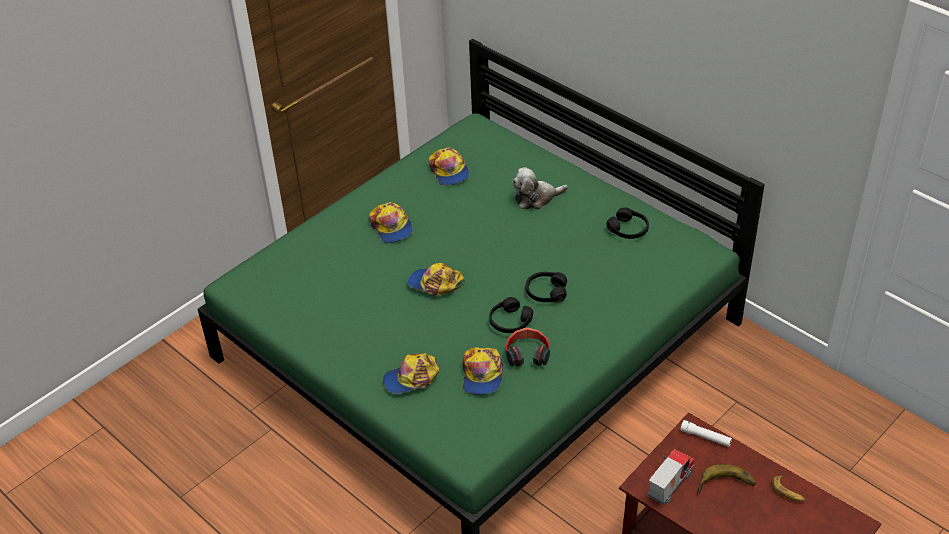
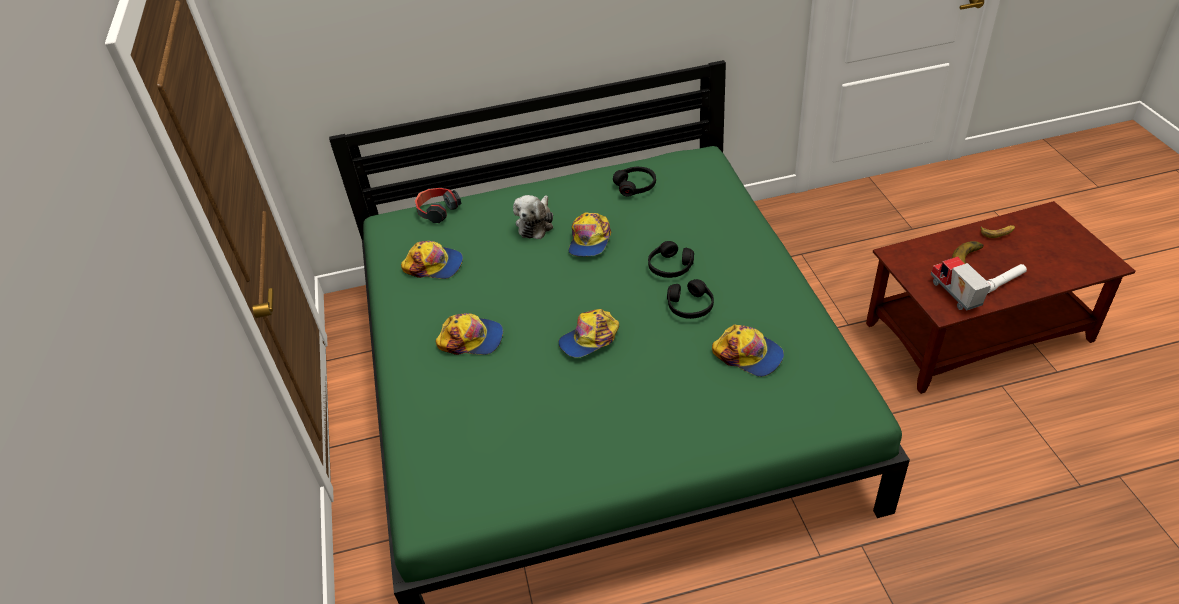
camera: 55 degrees left, 0 degrees up
cap [383,353,439,394] -> cap moved to [568,212,612,257]
headphones [506,327,550,366] -> headphones moved to [415,188,461,223]
white flashlight [680,420,732,447] -> white flashlight moved to [987,264,1027,294]

